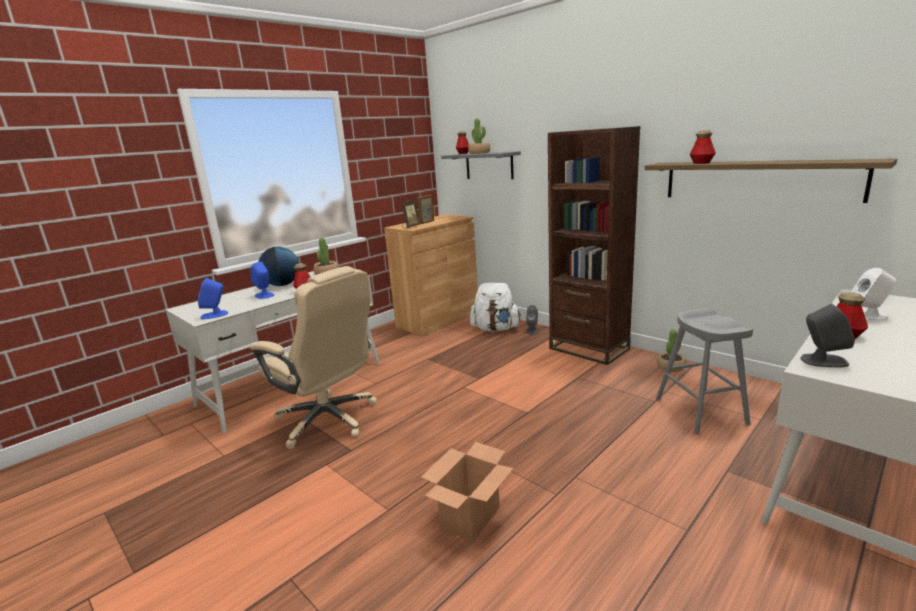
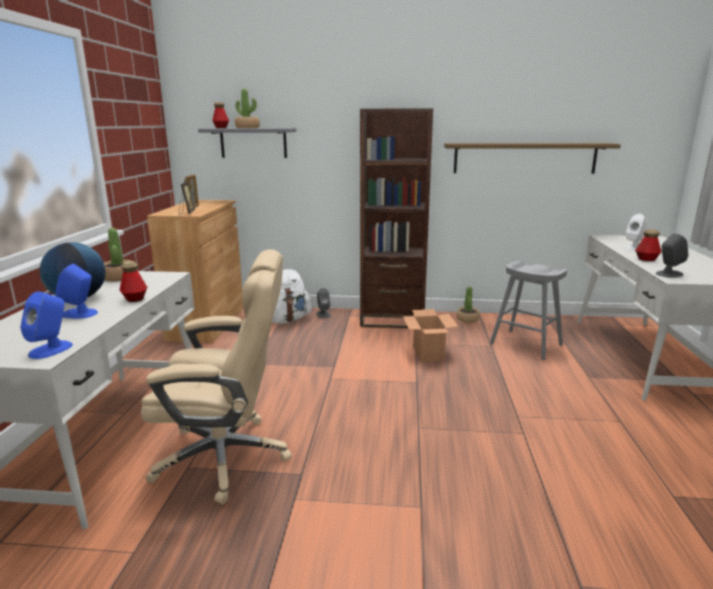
camera: 40 degrees left, 0 degrees up
cardboard box [421,442,514,542] -> cardboard box moved to [403,309,459,362]
bottle [690,131,716,164] -> none

